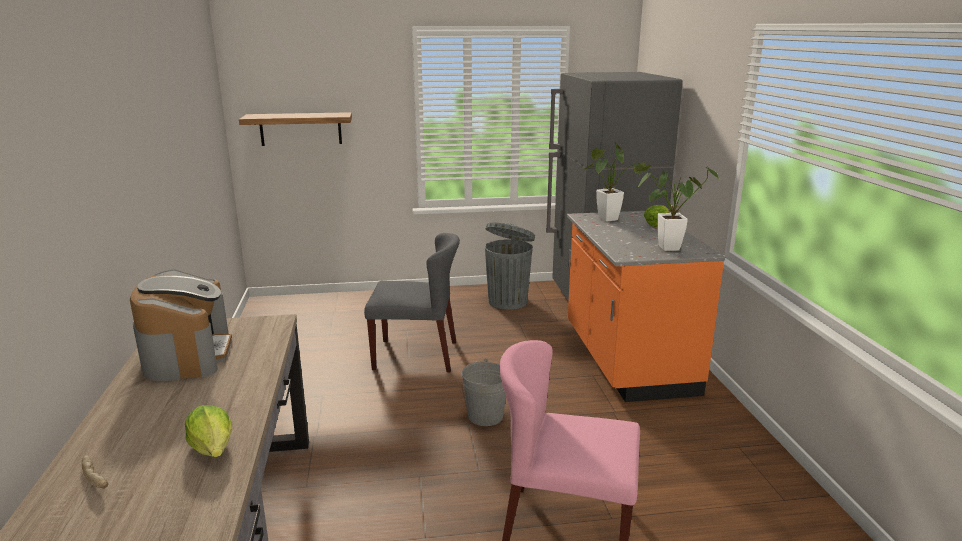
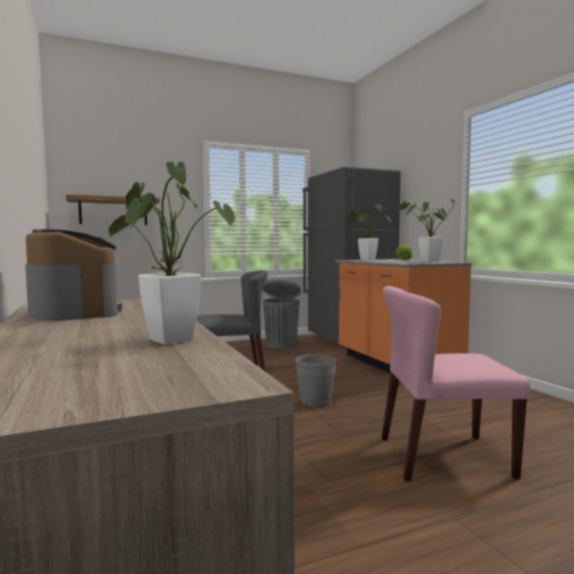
camera: 15 degrees left, 15 degrees down
bread [82,456,108,488] -> none
lettuce [185,405,232,457] -> potted plant [108,162,235,345]

